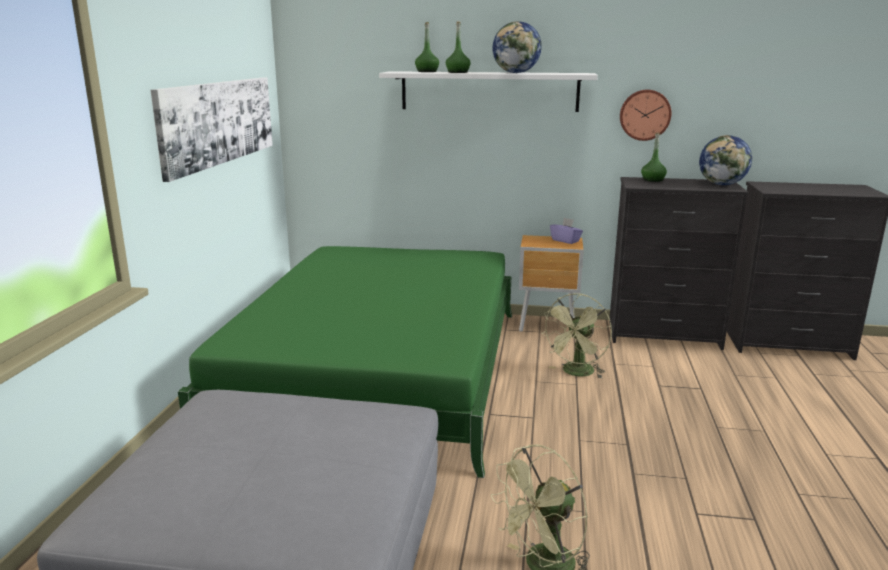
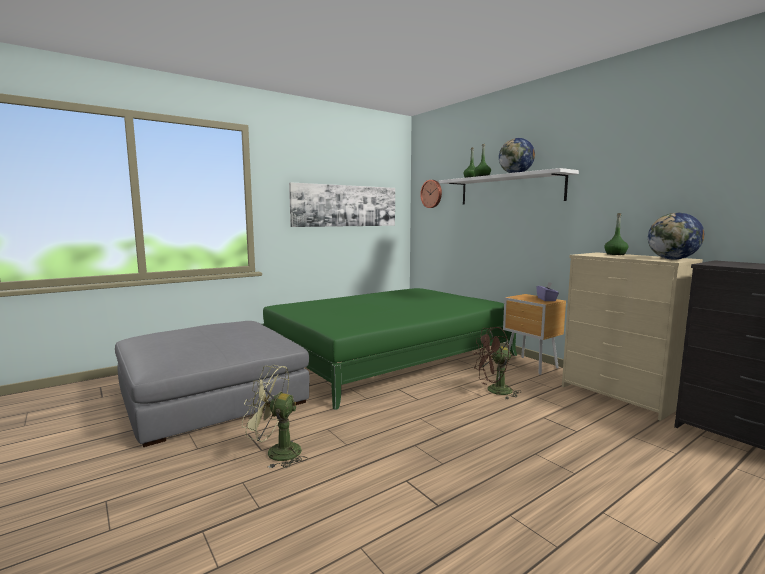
camera: 45 degrees right, 10 degrees down
green fan [542,293,612,379] -> brown fan [473,327,521,399]
black dresser [609,177,749,350] -> beige dresser [562,252,703,421]
wall clock [620,90,671,141] -> wall clock moved to [420,180,442,208]

